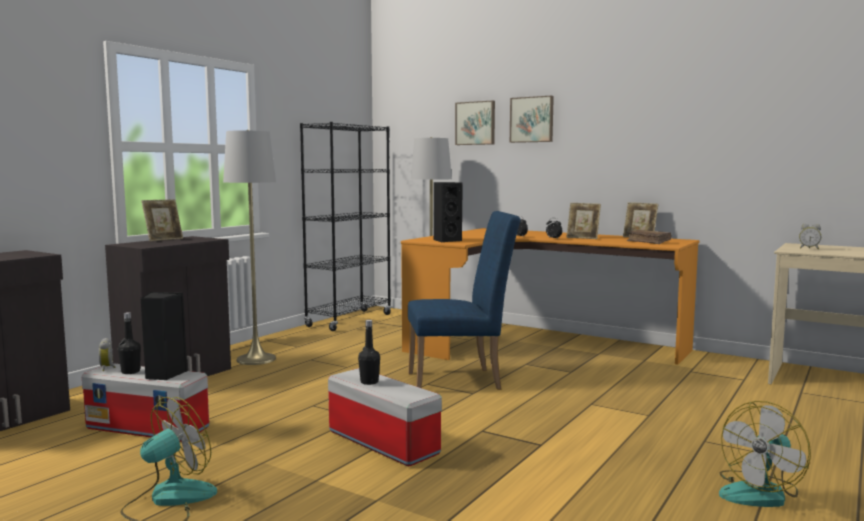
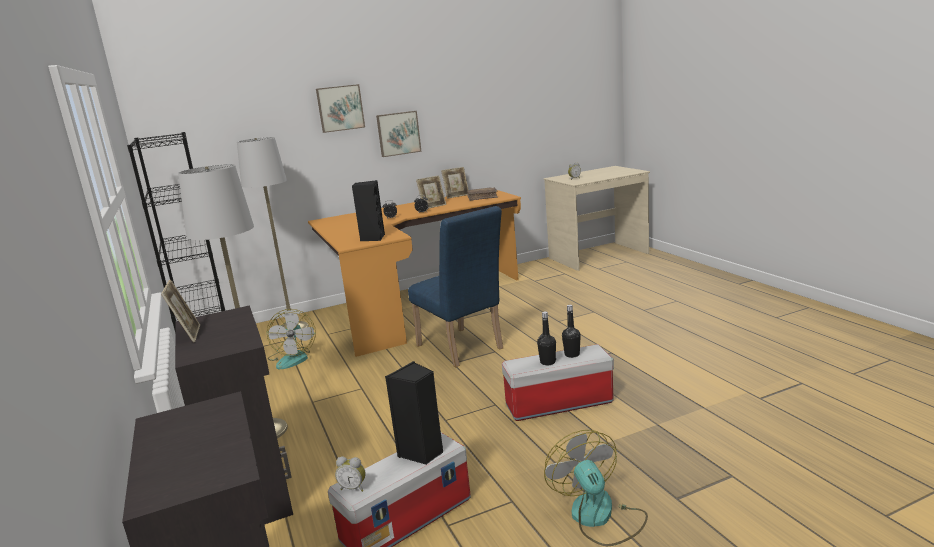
camera: 55 degrees left, 10 degrees up
black bottle [118,312,141,374] -> black bottle moved to [562,305,581,358]
blue chair [408,211,521,390] -> blue chair turned 120 degrees clockwise [408,206,503,367]
picture [455,100,495,145] -> picture moved to [376,111,422,157]
fan [719,401,811,507] -> fan moved to [267,309,316,369]

